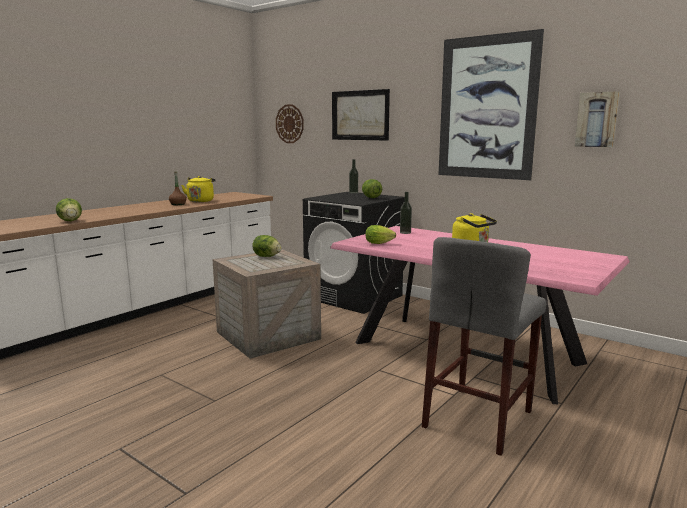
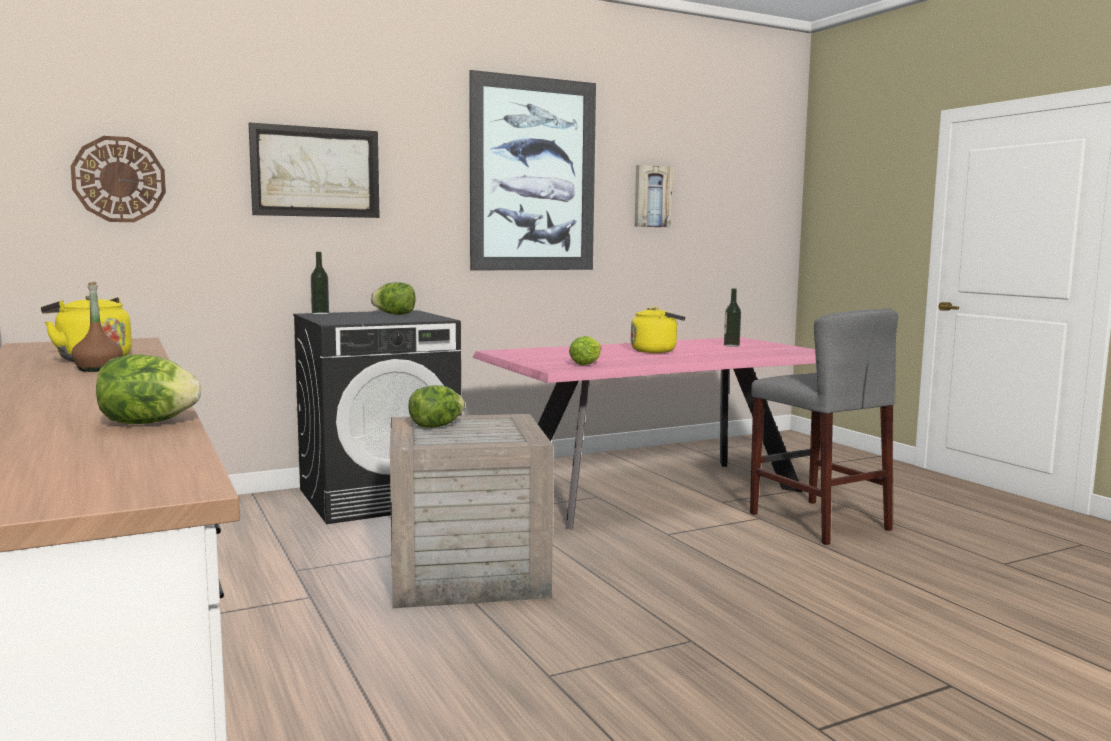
camera: 65 degrees left, 5 degrees down
bottle [400,192,412,234] -> bottle moved to [724,288,741,347]

